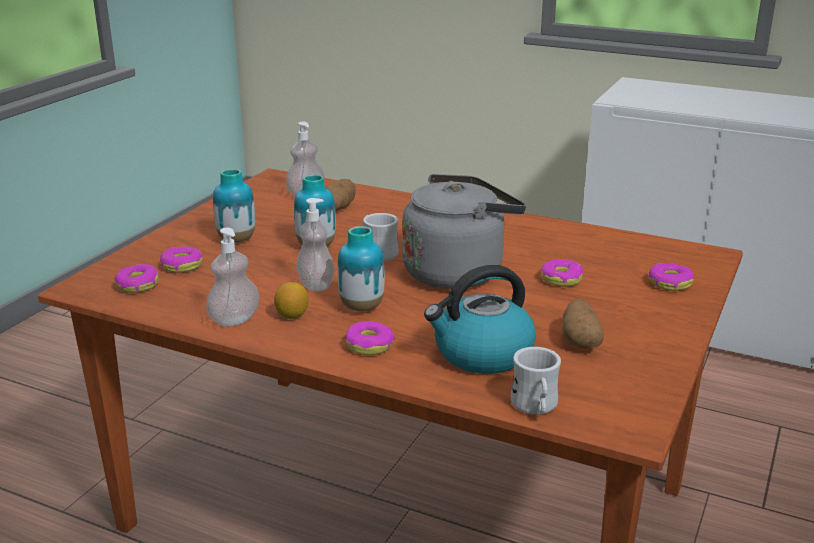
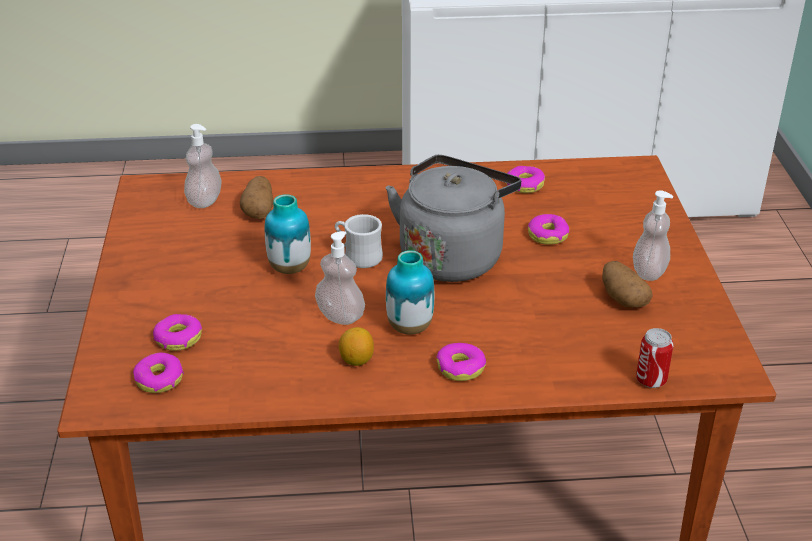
camera: 30 degrees left, 10 degrees up
soap dispenser [206,228,259,327] -> soap dispenser moved to [633,190,673,281]
vase [213,169,255,243] -> none
kettle [424,265,536,374] -> none
white mug [511,347,561,415] -> can [636,328,673,388]
donut [648,263,694,291] -> donut moved to [506,166,545,193]

